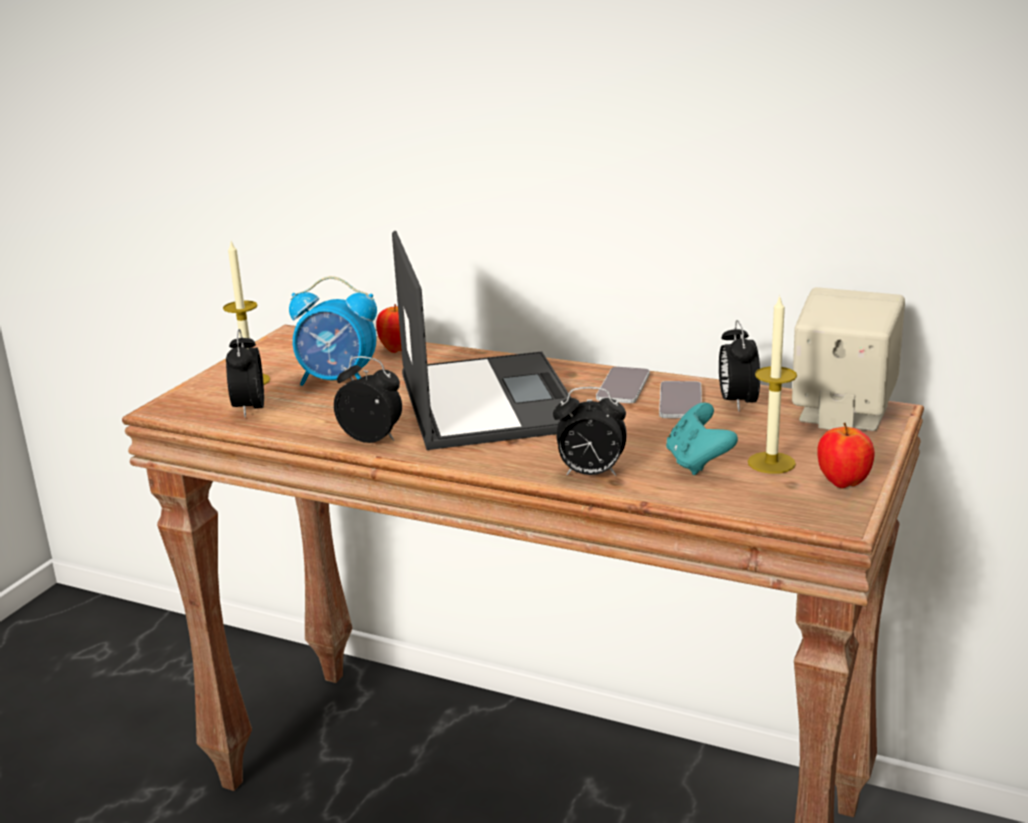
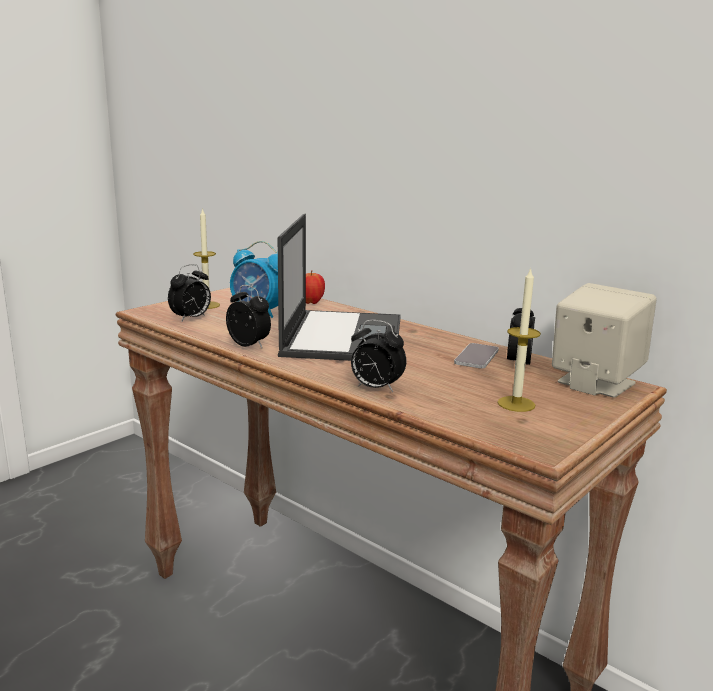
camera: 15 degrees right, 5 degrees down
alarm clock [226,329,264,418] -> alarm clock turned 150 degrees counterclockwise [168,264,211,322]
phone [596,367,650,403] -> none
turquoise game controller [666,402,738,475] -> none
apple [817,423,875,488] -> none

